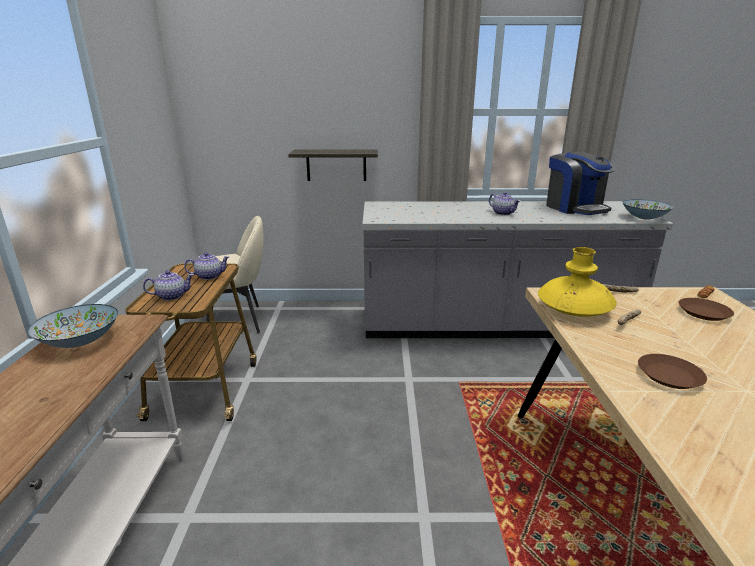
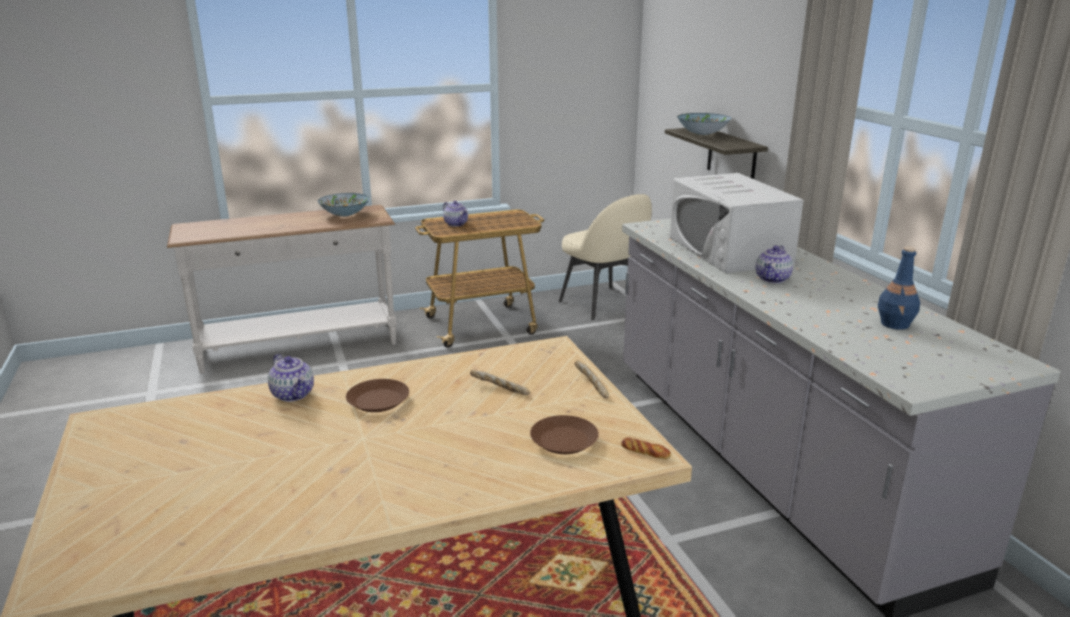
camera: 70 degrees right, 0 degrees up
teapot [184,252,229,280] -> teapot moved to [268,354,314,402]
yellow vase [538,247,617,317] -> none
coffee machine [546,151,615,215] -> blue bottle [878,246,920,330]
bowl [622,199,674,220] -> bowl moved to [677,113,731,135]
none -> white microwave [670,173,804,273]

